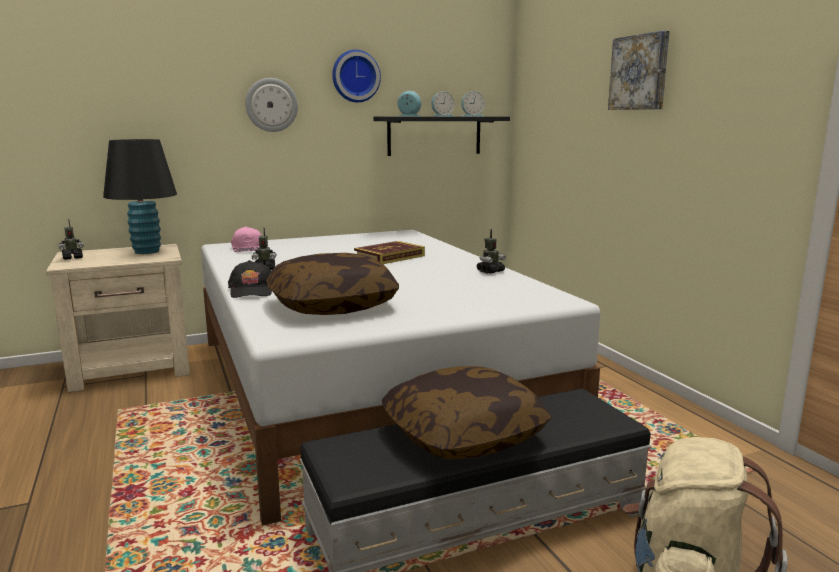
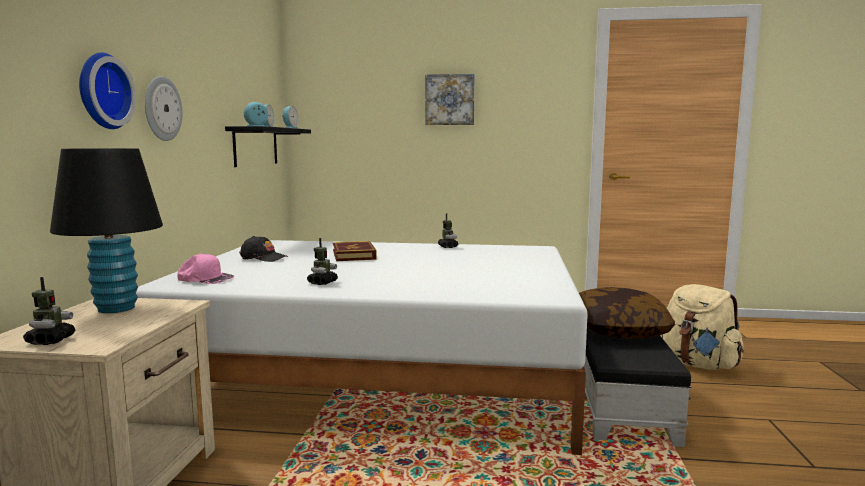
camera: 60 degrees left, 5 degrees down
black cap [228,260,272,298] -> black cap moved to [239,236,288,262]
pillow [266,253,399,315] -> none
wall clock [332,50,381,102] -> wall clock moved to [79,53,136,129]

